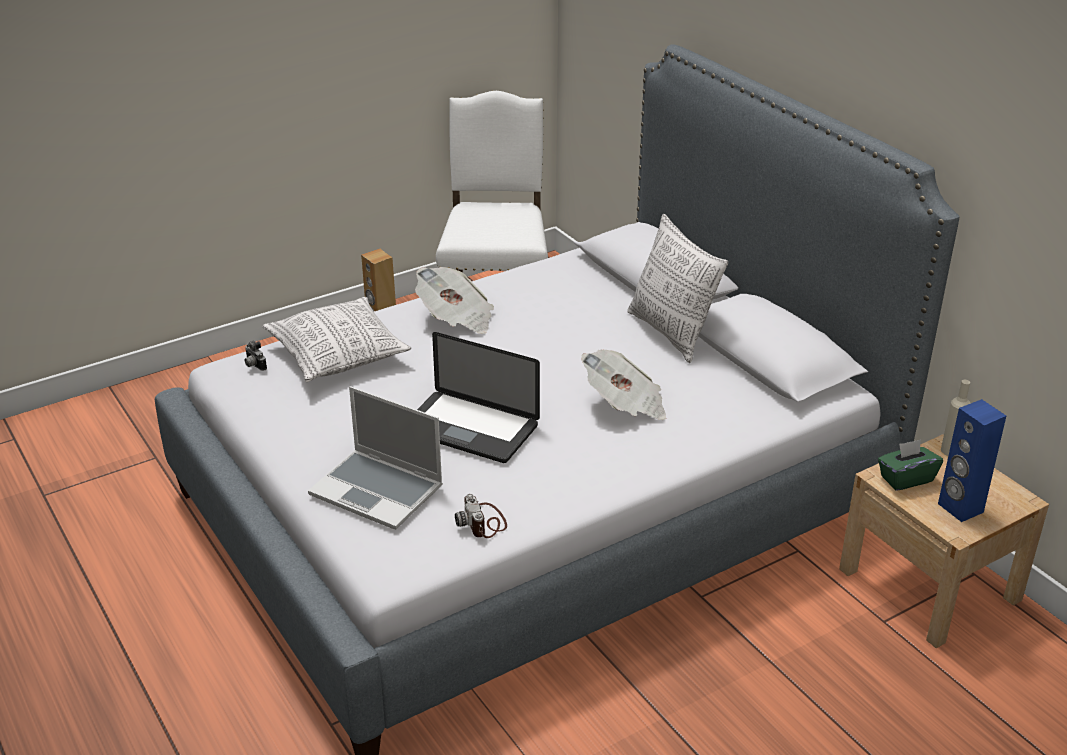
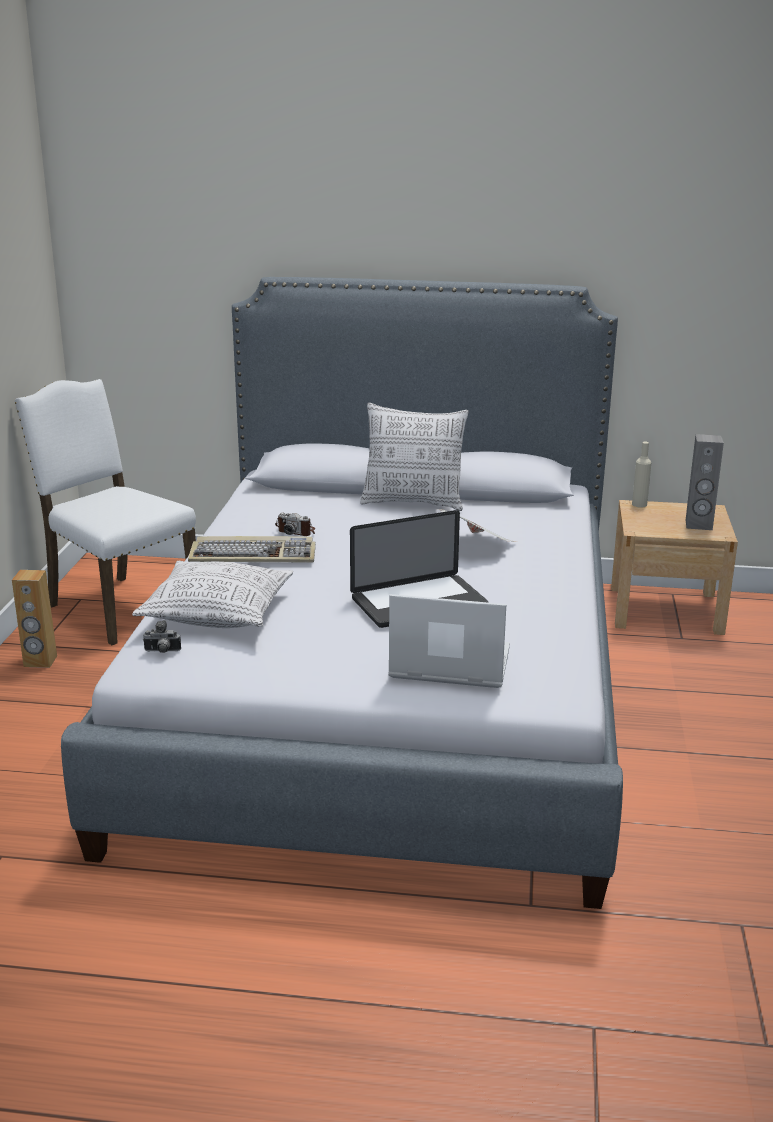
camera: 50 degrees left, 10 degrees down
laptop [308,386,443,530] -> laptop turned 150 degrees counterclockwise [388,594,510,688]
newspaper [415,267,494,334] -> keyboard [188,536,316,563]
camera [455,494,507,538] -> camera moved to [275,513,315,536]
green tissue box [878,439,943,491] -> none
blue speaker [938,399,1006,522] -> grey speaker [686,434,724,530]

